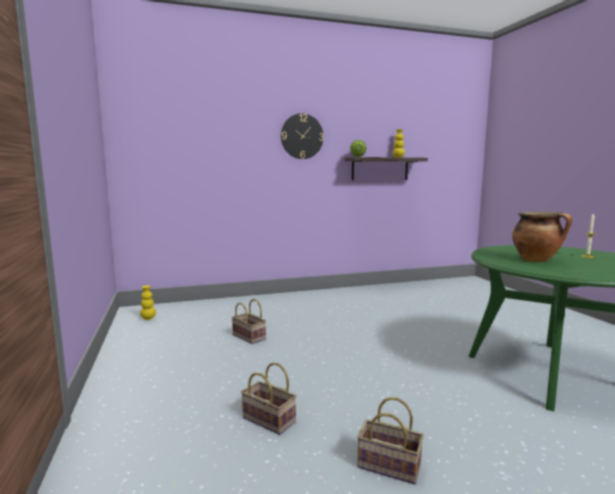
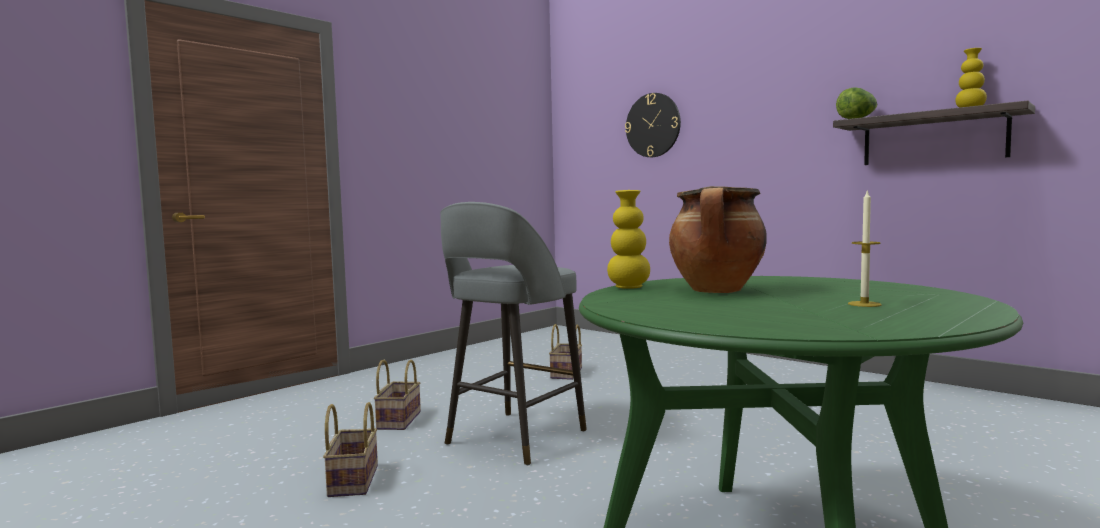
camera: 60 degrees right, 5 degrees down
yellow vase [140,285,156,320] -> yellow vase moved to [607,190,650,289]
wall clock [281,113,324,159] -> wall clock moved to [625,93,681,157]
none -> grey stool [440,202,587,465]

